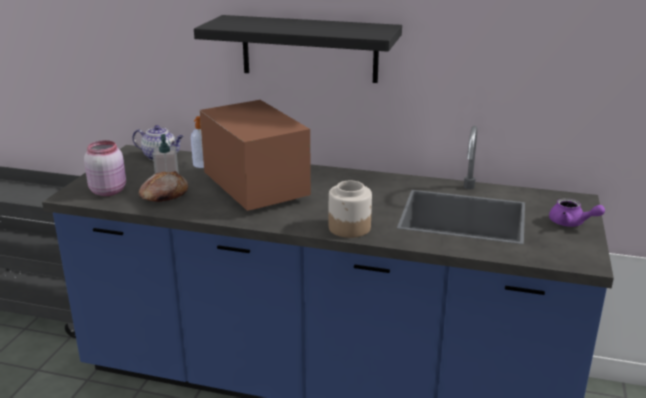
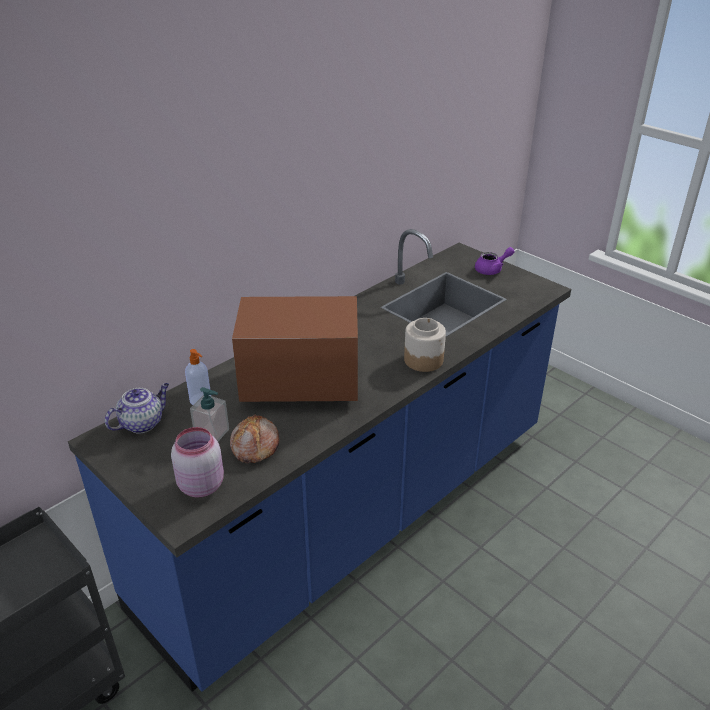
camera: 60 degrees left, 10 degrees up
black shelf [194,15,402,83] -> none

